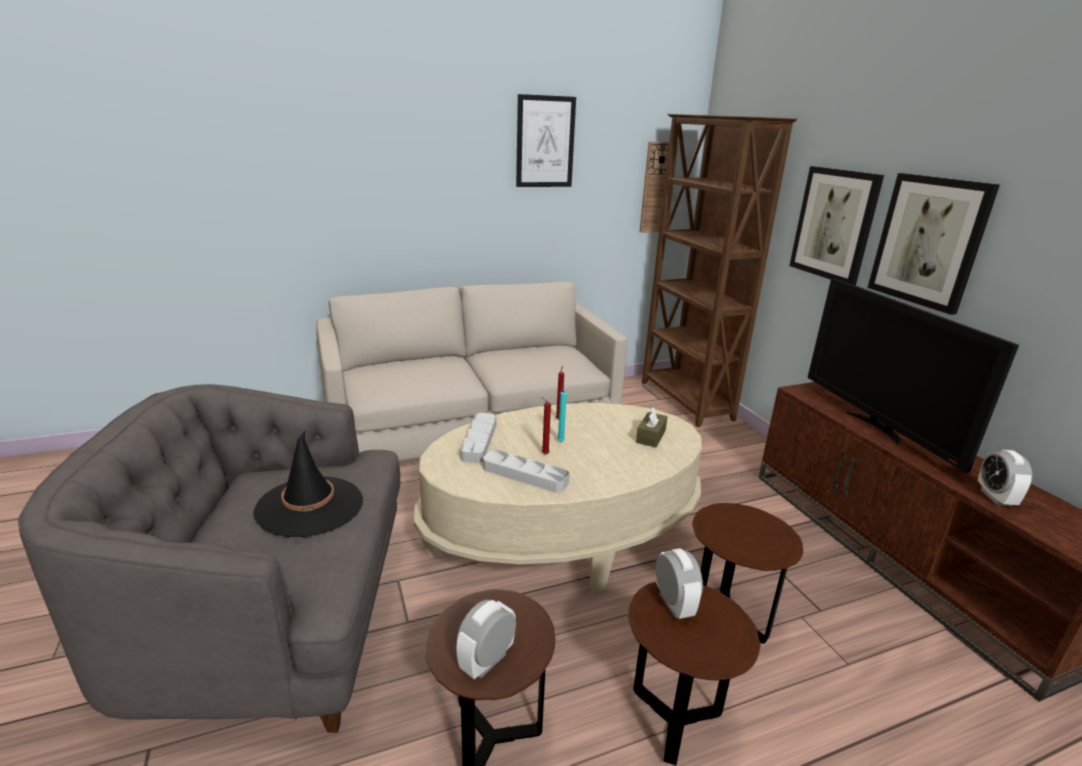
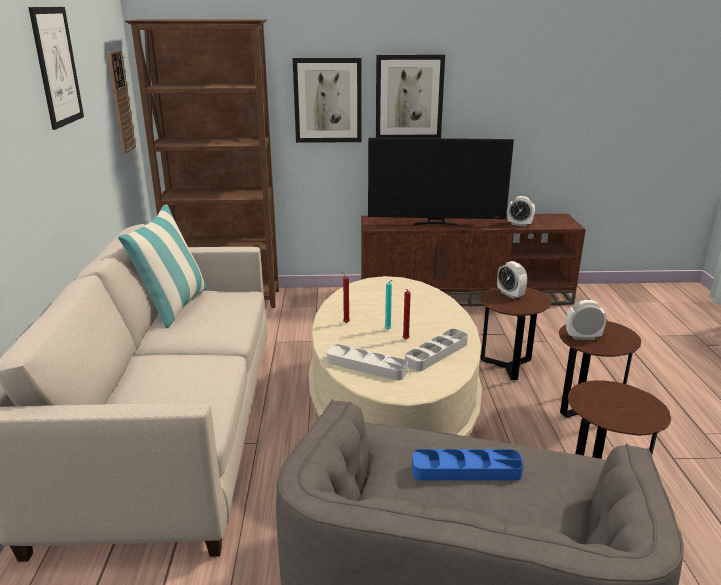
camera: 70 degrees left, 0 degrees up
black hat [253,431,363,537] -> blue tray [412,449,523,481]
alarm clock [456,600,516,679] -> alarm clock moved to [497,261,527,299]
brown tissue box [636,406,668,447] -> none
none -> pillow [118,205,208,328]

